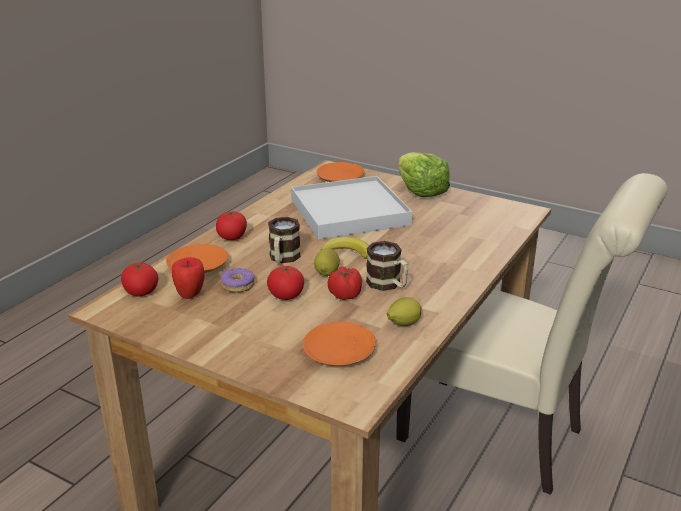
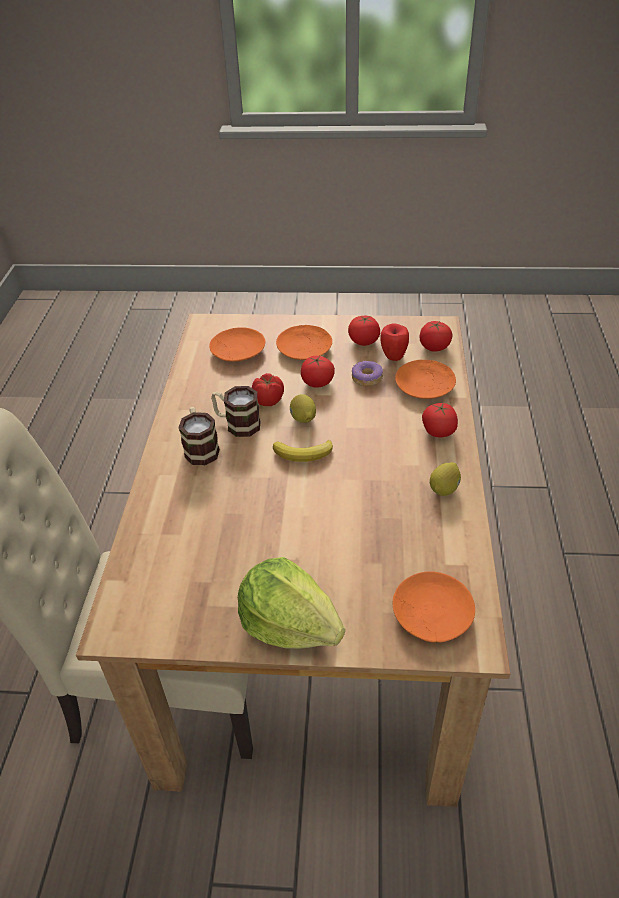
camera: 155 degrees right, 15 degrees up
mug [268,217,301,263] -> mug moved to [178,407,220,465]
white tray [291,176,413,239] -> none
lemon [387,297,422,326] -> lemon moved to [430,462,461,496]
none -> orange plate [276,325,332,360]
none -> tomato [348,316,380,346]

